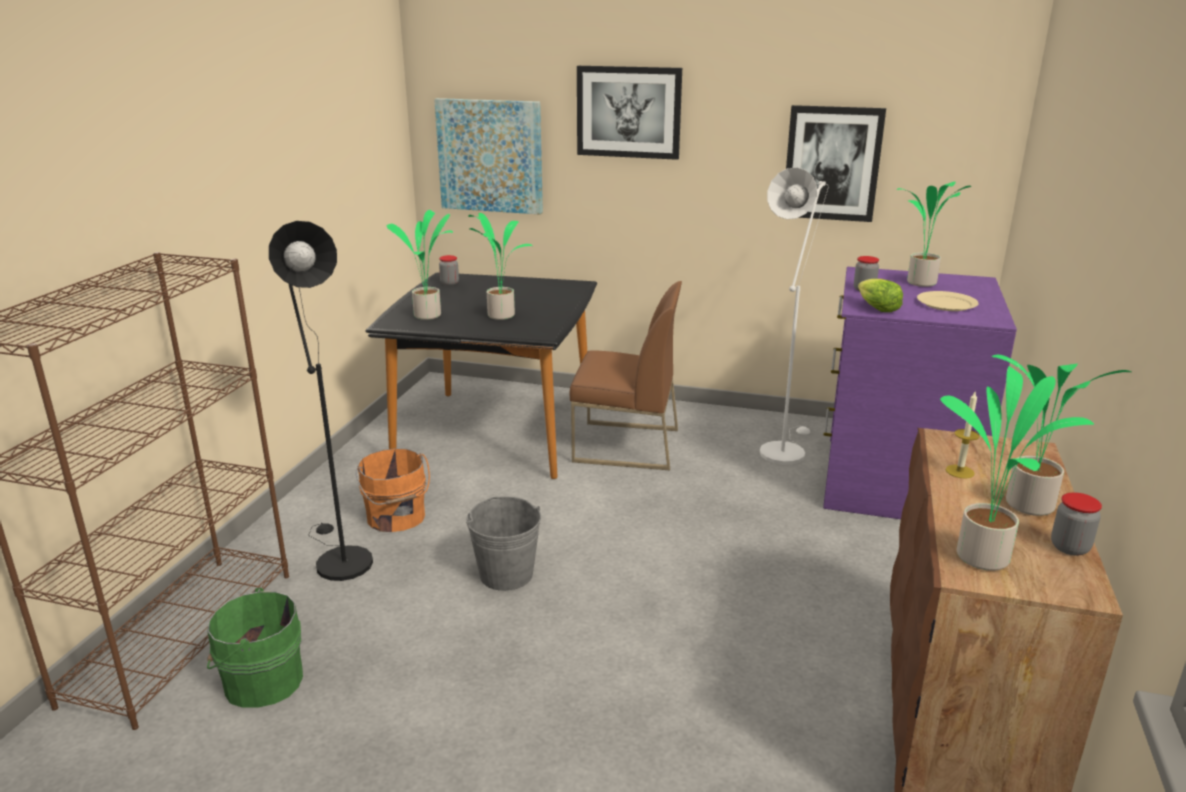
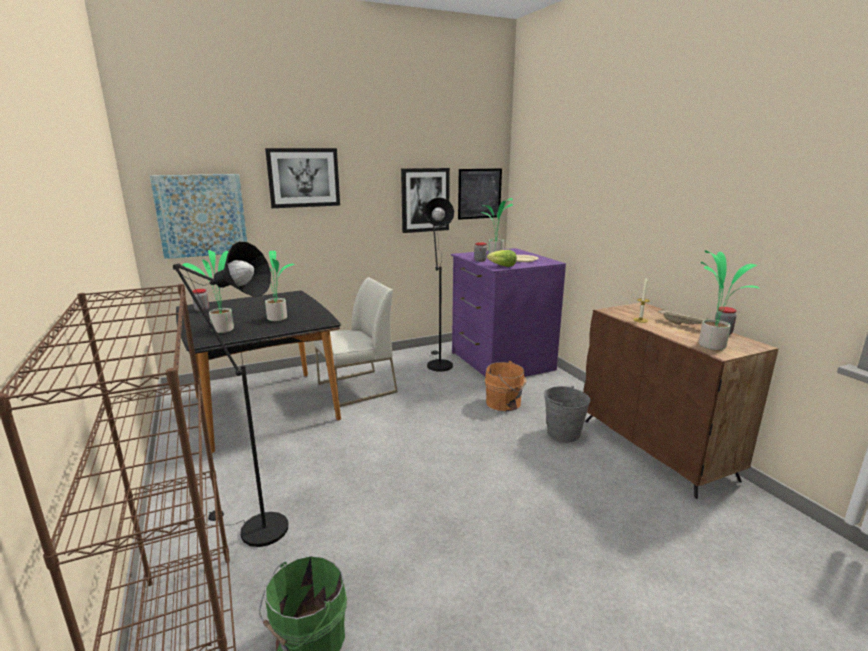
camera: 40 degrees left, 5 degrees down
orange bucket [356,448,430,532] -> orange bucket moved to [485,361,526,411]
grey bucket [466,497,541,591] -> grey bucket moved to [544,386,591,442]
brown chair [570,281,682,470] -> white chair [314,277,398,407]
white floor lamp [760,167,829,465] -> black floor lamp [425,197,454,372]
potted plant [992,355,1131,516] -> beige tray [658,309,708,325]
none -> picture [458,168,502,220]

